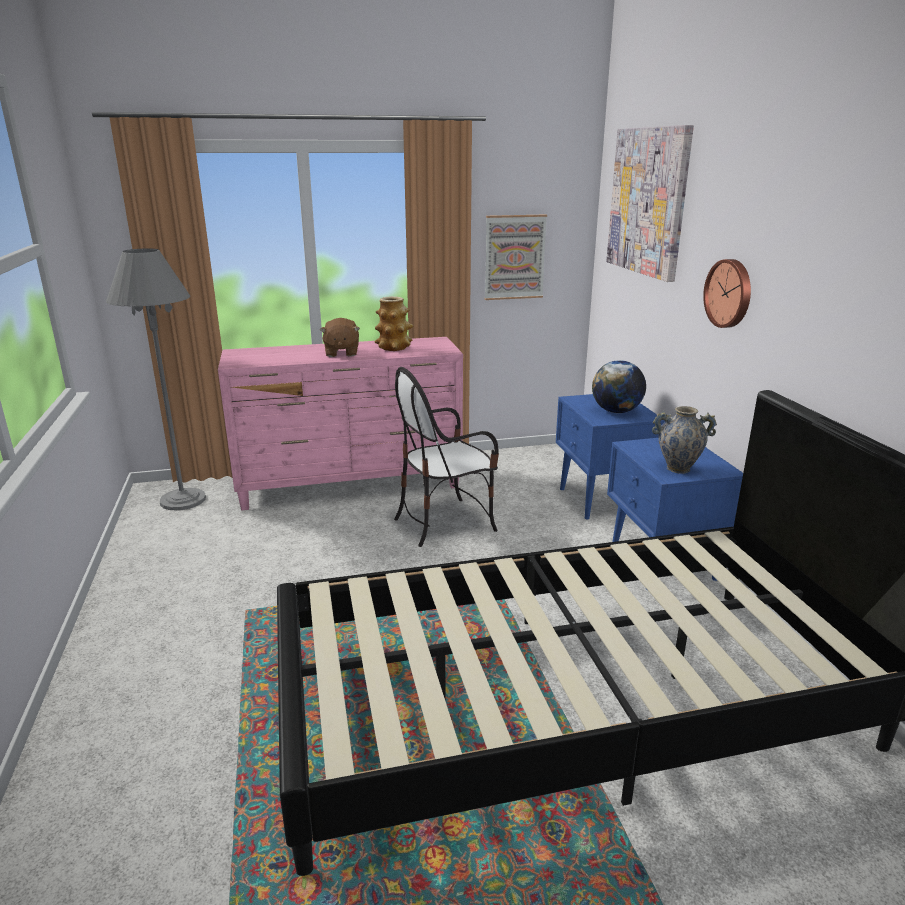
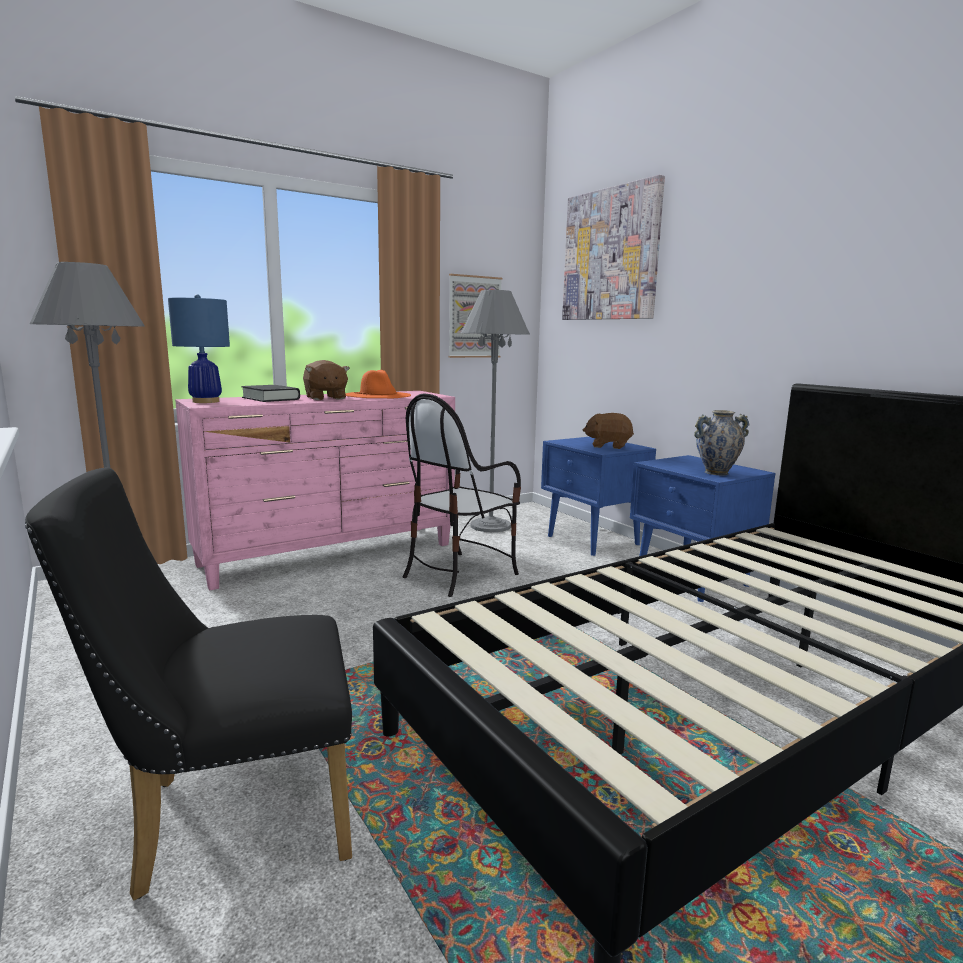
camera: 20 degrees left, 10 degrees down
vase [375,296,414,351] -> orange hat [345,370,411,398]
globe [592,360,646,413] -> brown plush toy [583,413,634,449]
wall clock [703,259,751,328] -> none
none -> black chair [25,467,352,900]
none -> blue table lamp [168,294,230,403]
none -> black book [241,385,300,402]
none -> grey floor lamp [461,290,530,532]

